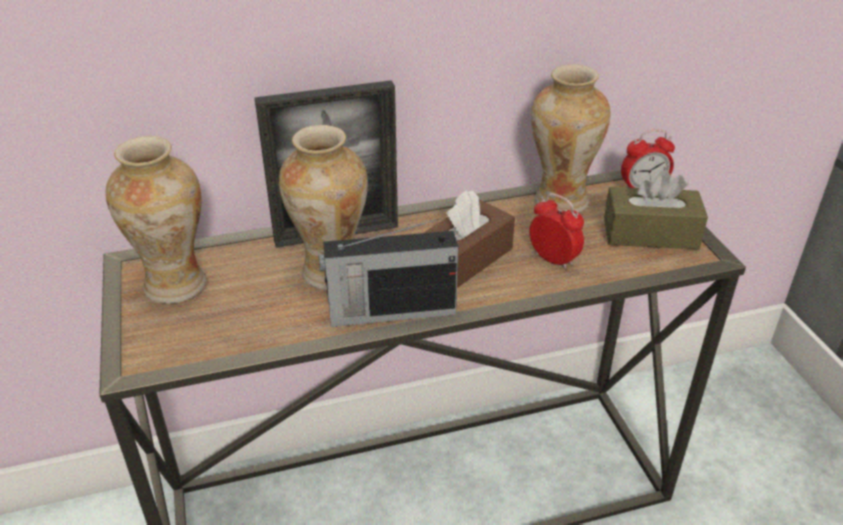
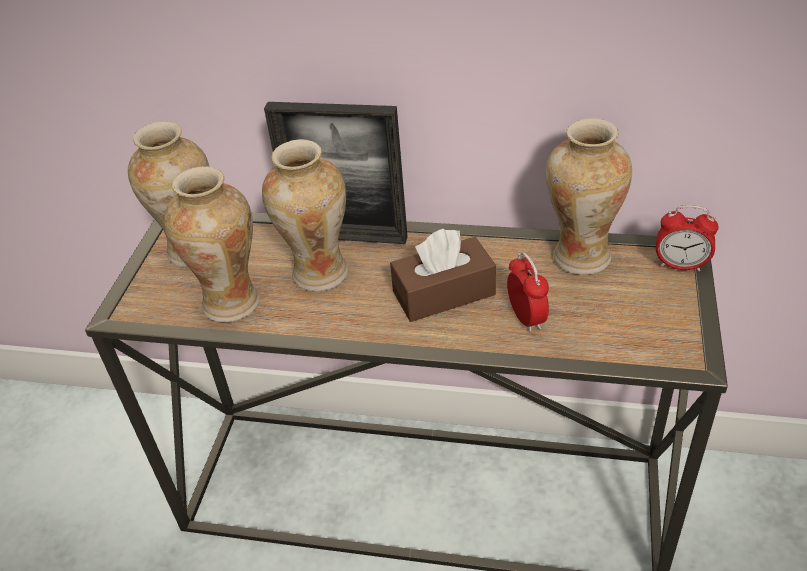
camera: 30 degrees right, 5 degrees up
radio [319,219,458,327] -> none
brown tissue box [604,170,708,249] -> none
none -> vase [164,166,260,322]

